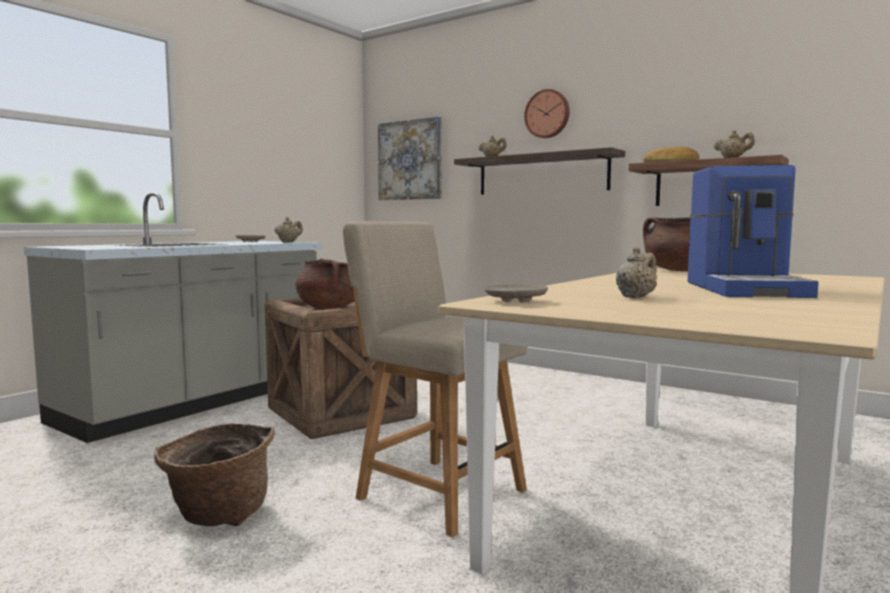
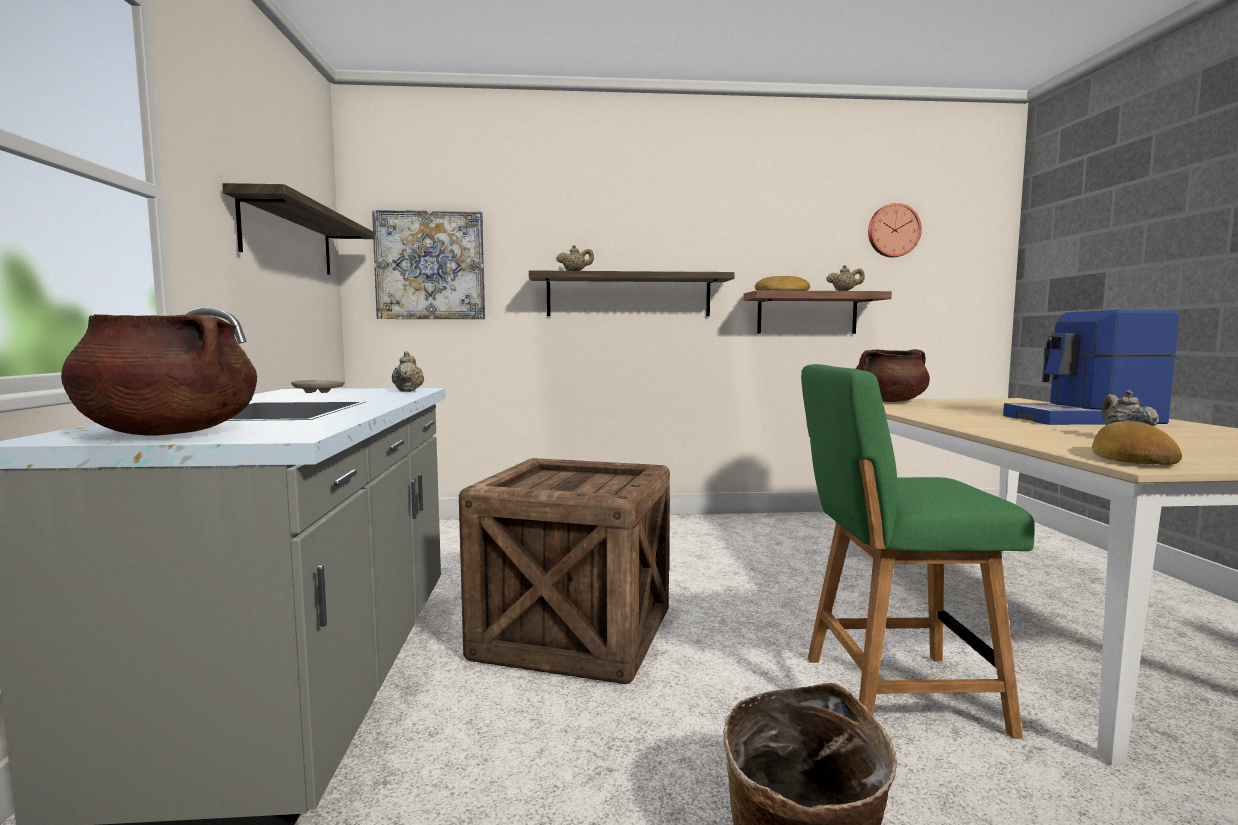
camera: 40 degrees left, 0 degrees up
brown cooking pot [296,258,355,309] -> brown cooking pot moved to [61,314,257,436]
beige chair [343,221,527,537] -> green chair [801,364,1035,739]
beige plate [484,284,548,303] -> bread [1092,421,1182,465]
wall clock [524,89,570,138] -> wall clock moved to [868,203,922,257]
coffee machine [688,165,819,298] -> coffee machine turned 120 degrees clockwise [1003,310,1179,425]
none -> shelf [222,183,375,275]

